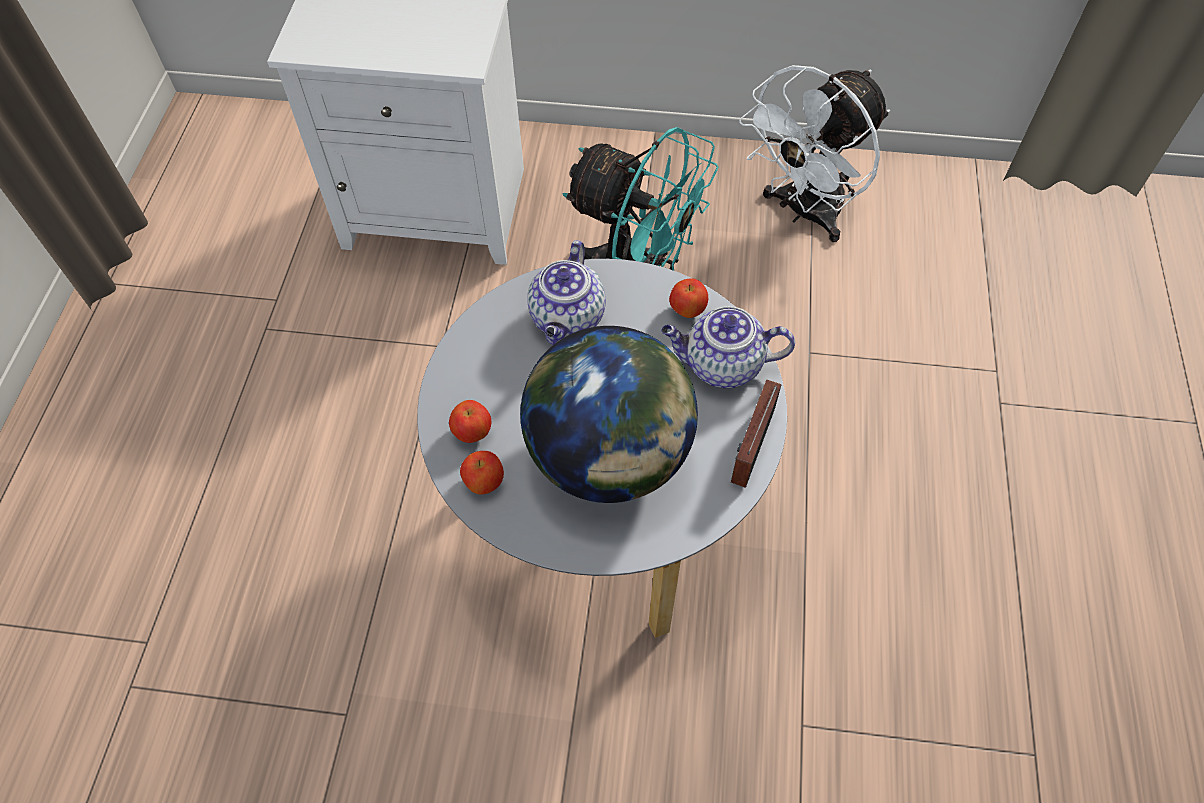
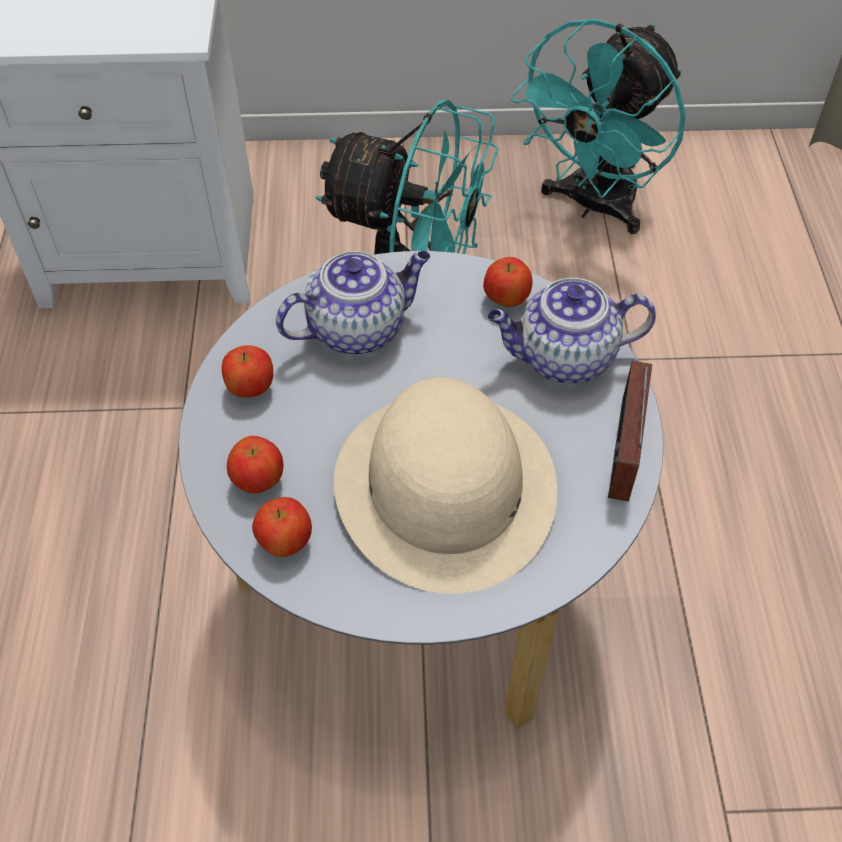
camera: 10 degrees left, 5 degrees down
globe [520,326,698,503] -> beige hat [334,378,557,594]
teapot [527,240,606,345] -> teapot turned 120 degrees counterclockwise [276,251,430,355]
white fan [739,65,890,242] -> turquoise fan [510,19,686,234]
none -> apple [222,345,273,398]

